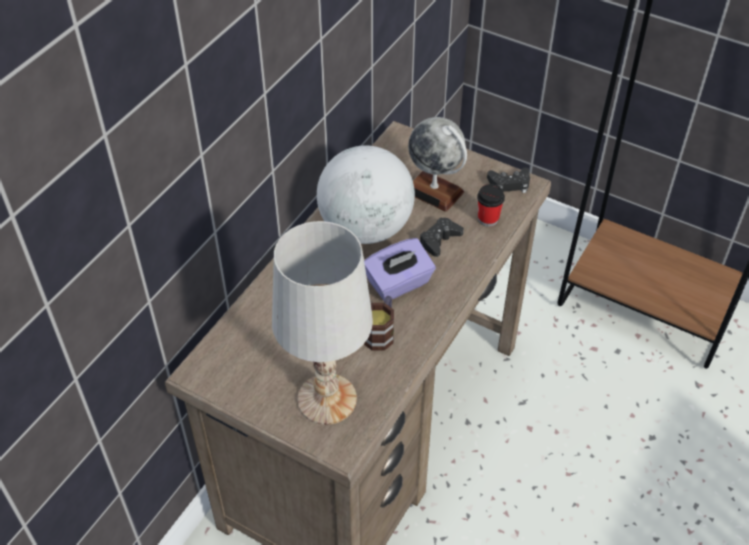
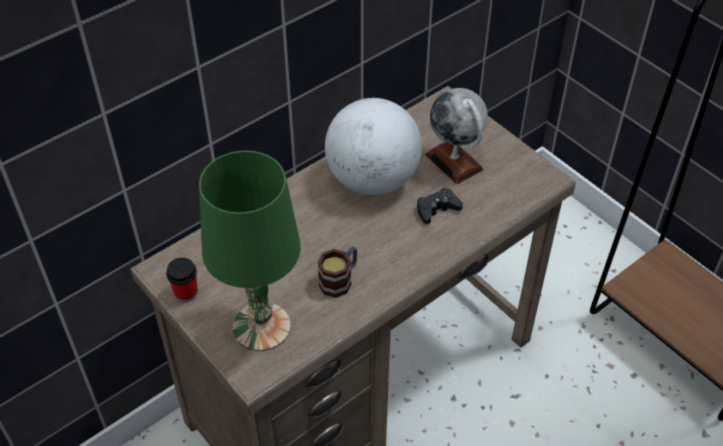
camera: 20 degrees right, 0 degrees up
white table lamp [272,221,373,425] -> green table lamp [199,151,301,351]
purple tissue box [364,238,436,300] -> none
cup [477,184,505,227] -> cup moved to [166,257,198,302]
black game controller [487,168,530,193] -> none

